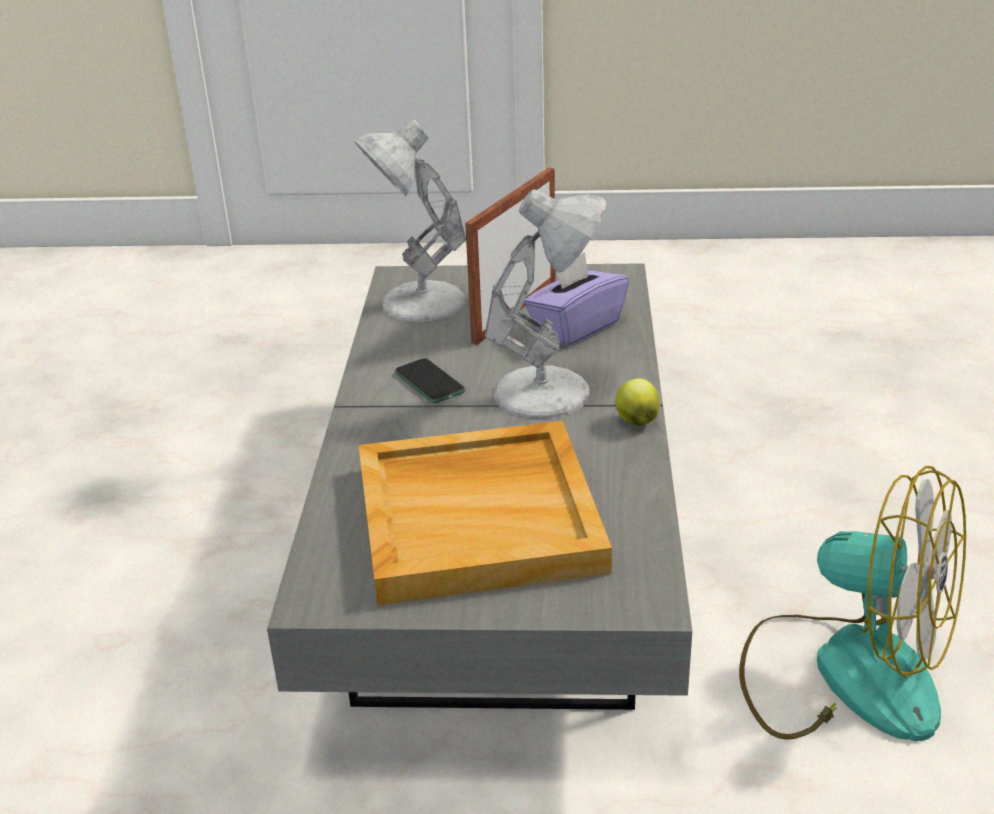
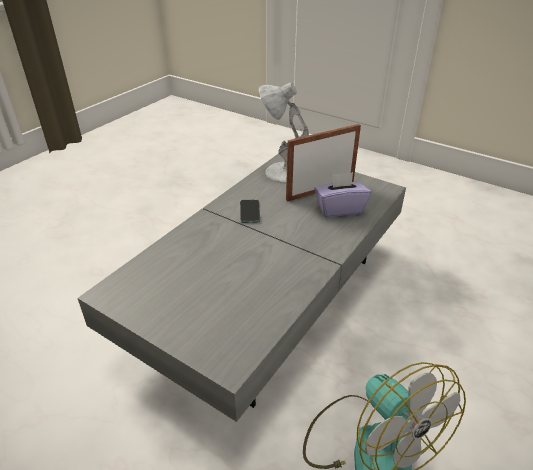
camera: 30 degrees right, 5 degrees up
beige tray [358,421,612,605] -> none
white table lamp [485,189,606,419] -> none
apple [615,378,660,426] -> none

